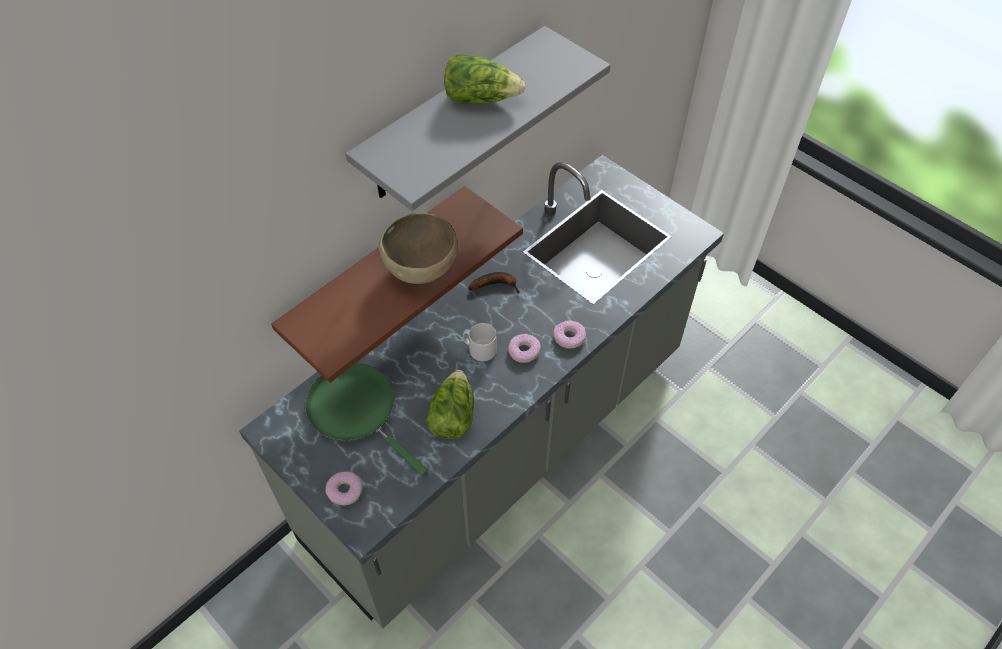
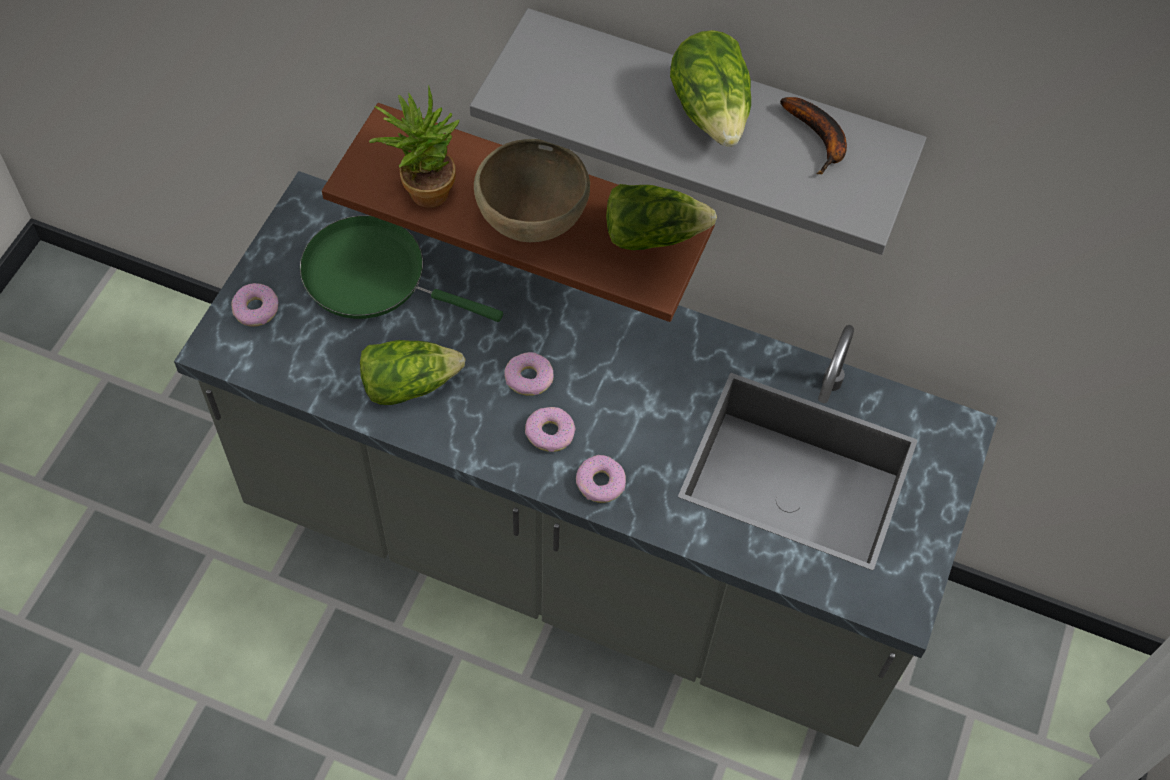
camera: 65 degrees right, 5 degrees up
green frying pan [305,363,428,476] -> green frying pan turned 90 degrees counterclockwise [300,215,503,322]
grey mug [463,323,497,361] -> donut [504,352,553,396]
banana [468,272,520,293] -> banana moved to [780,97,847,175]
none -> potted plant [369,86,460,208]
none -> lettuce [606,184,717,250]

